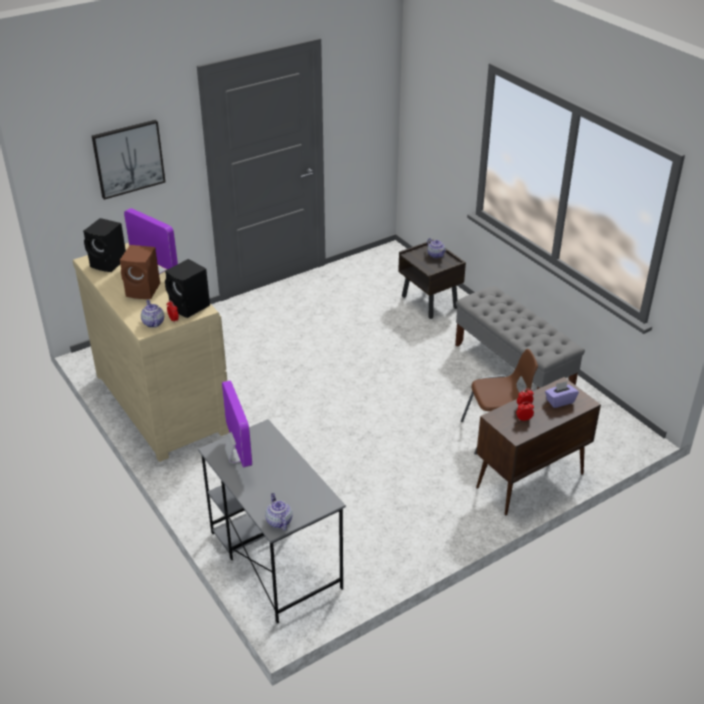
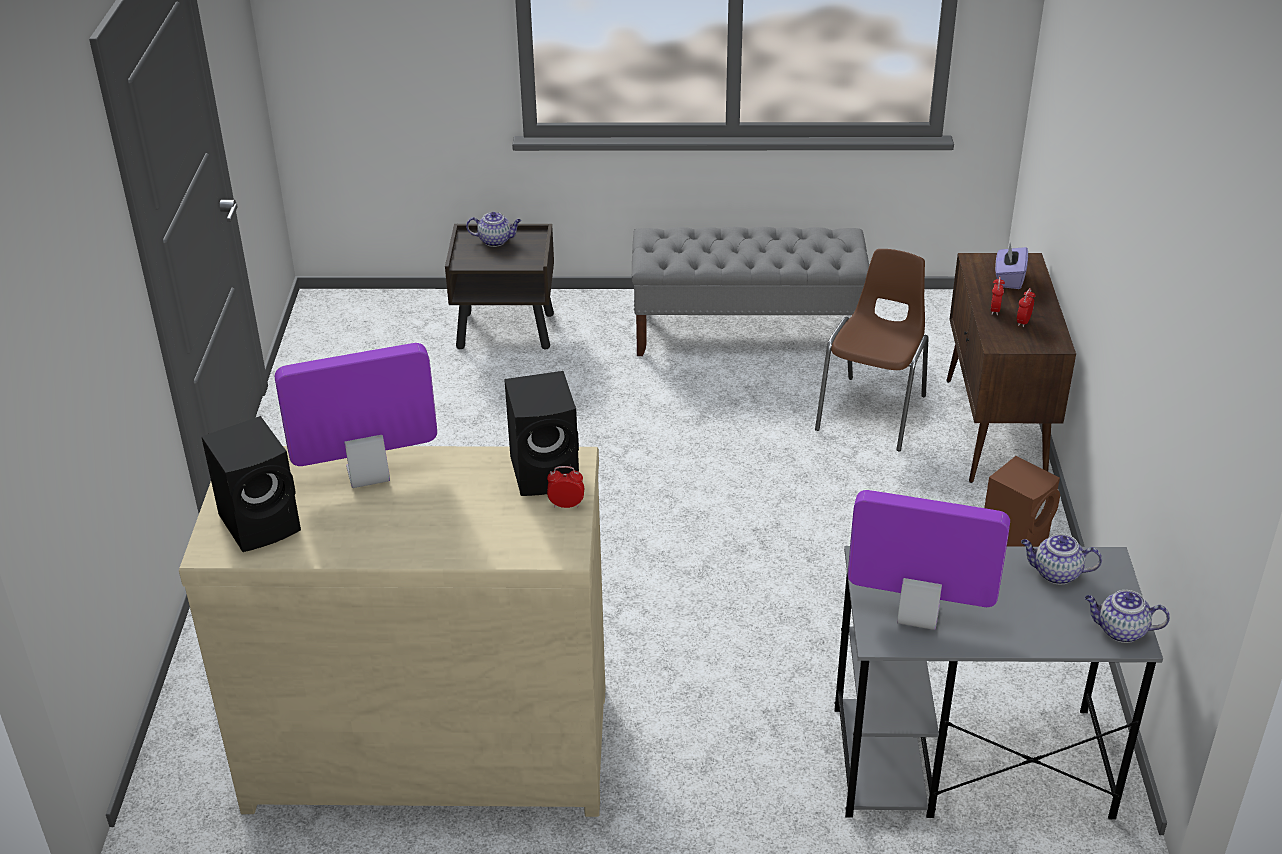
camera: 55 degrees left, 0 degrees up
picture [92,120,165,200] -> none
brown speaker [120,245,160,299] -> brown speaker moved to [984,456,1060,547]
teapot [141,300,164,328] -> teapot moved to [1021,534,1102,584]

